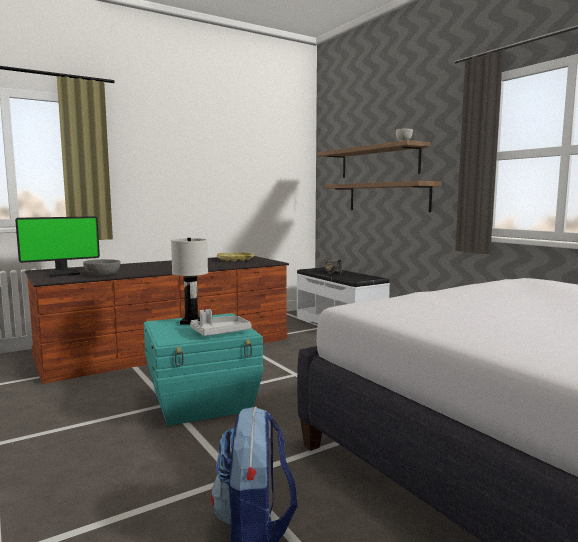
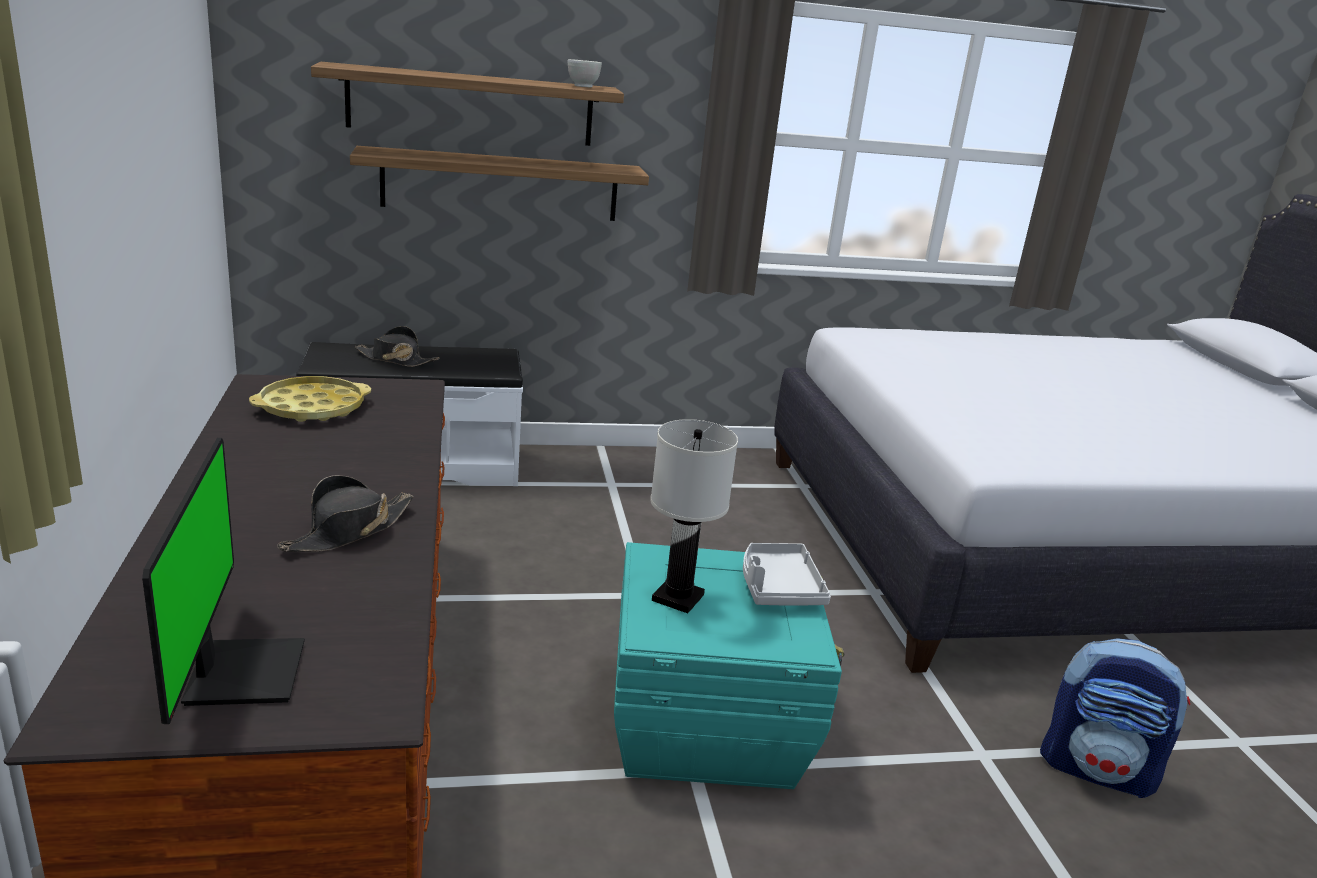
camera: 70 degrees left, 15 degrees up
grey bowl [83,259,121,276] -> none
none -> black hat [277,475,413,552]

